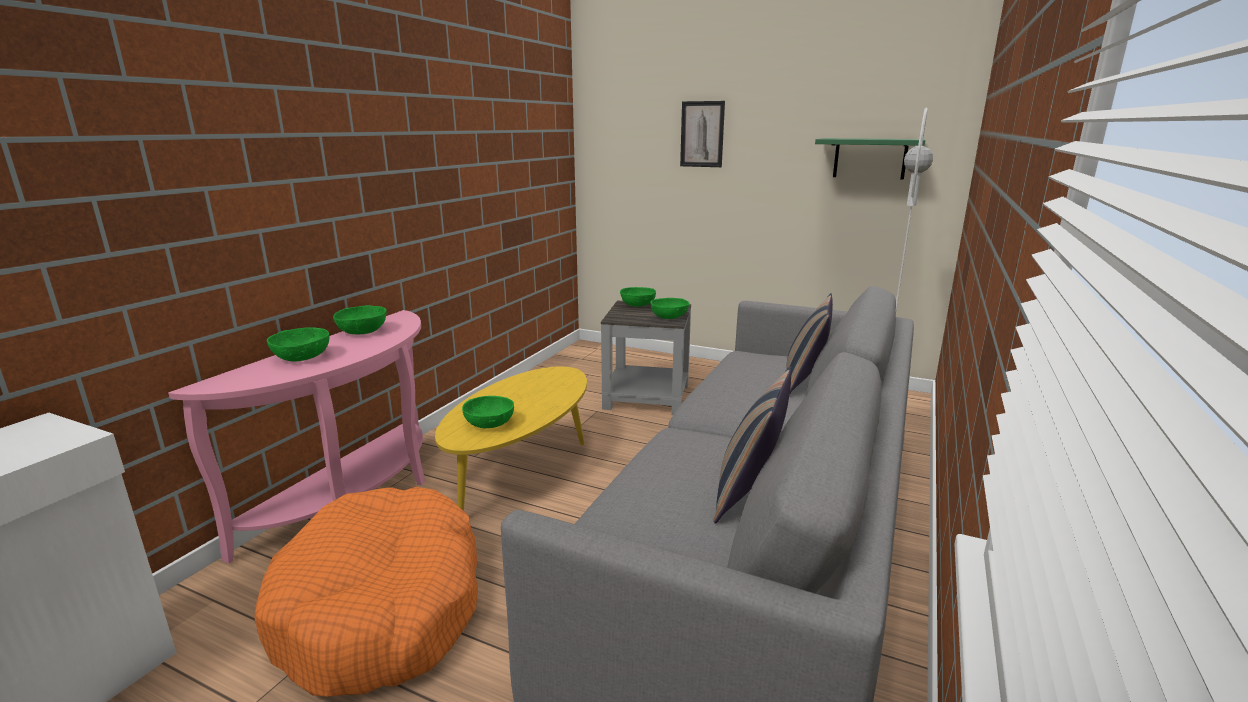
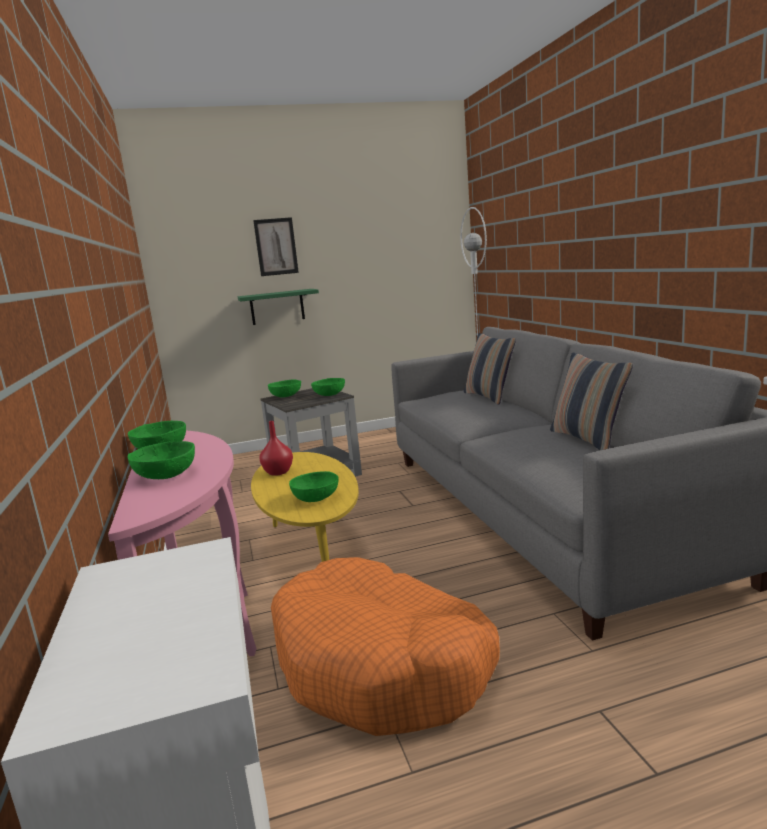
camera: 40 degrees left, 5 degrees down
green shelf [815,138,926,179] -> green shelf moved to [238,289,319,325]
none -> red vase [259,421,293,476]

